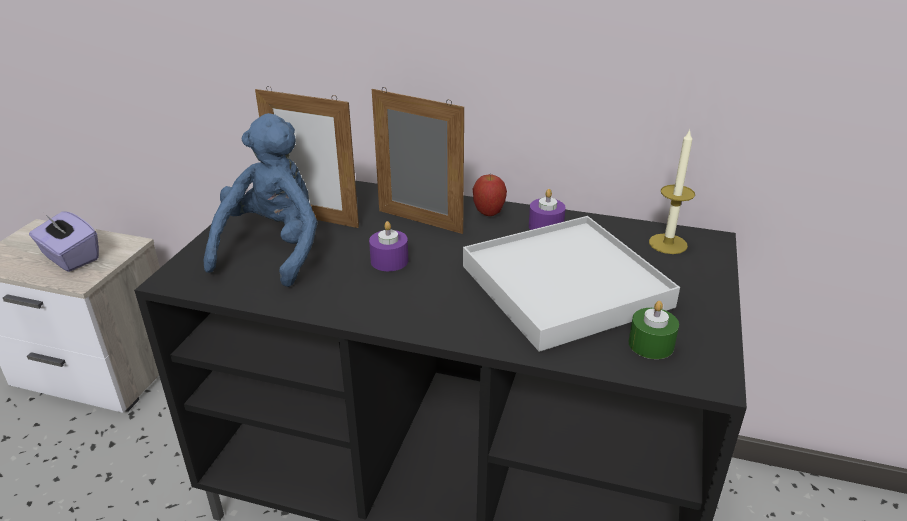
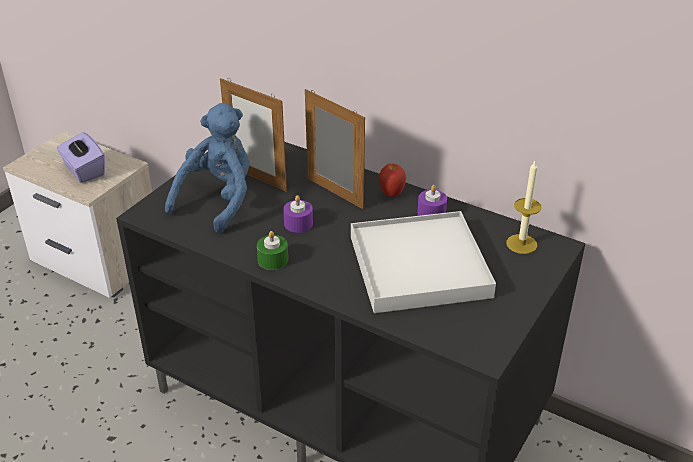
camera: 15 degrees right, 5 degrees up
green candle [628,301,679,359] -> green candle moved to [257,231,288,270]

